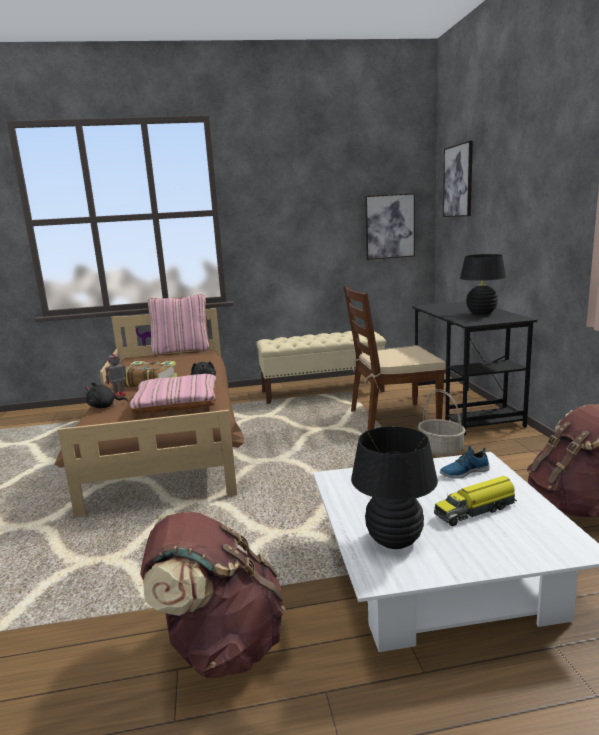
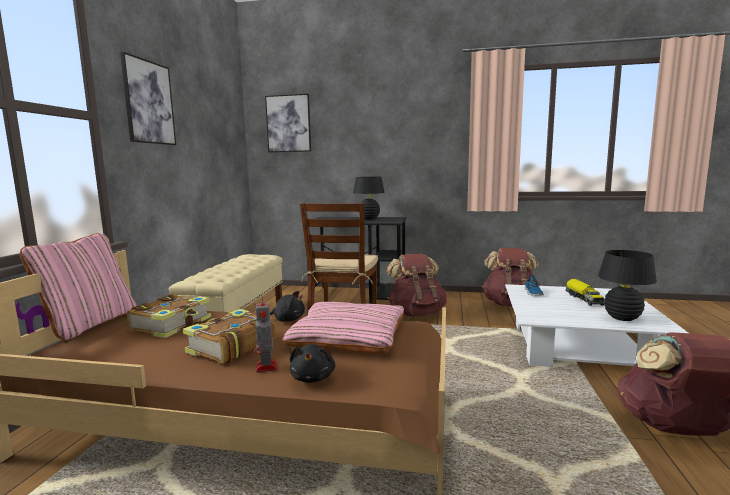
camera: 70 degrees left, 5 degrees down
picture [365,193,415,260] -> picture moved to [120,52,176,145]
basket [418,389,466,456] -> brown backpack [386,254,447,316]
none -> book [127,294,211,338]

